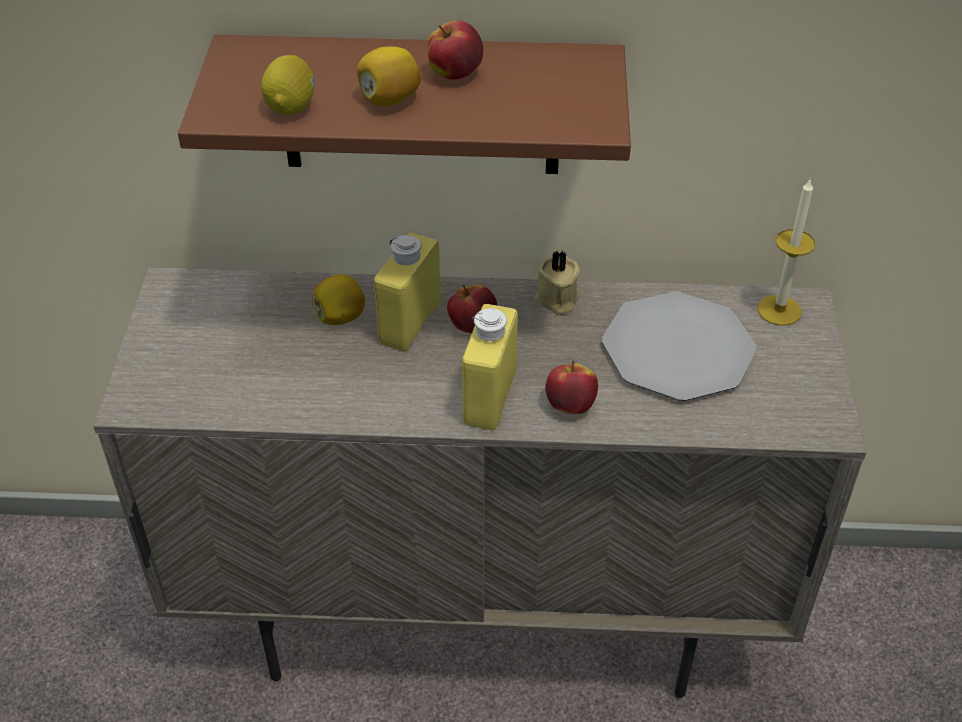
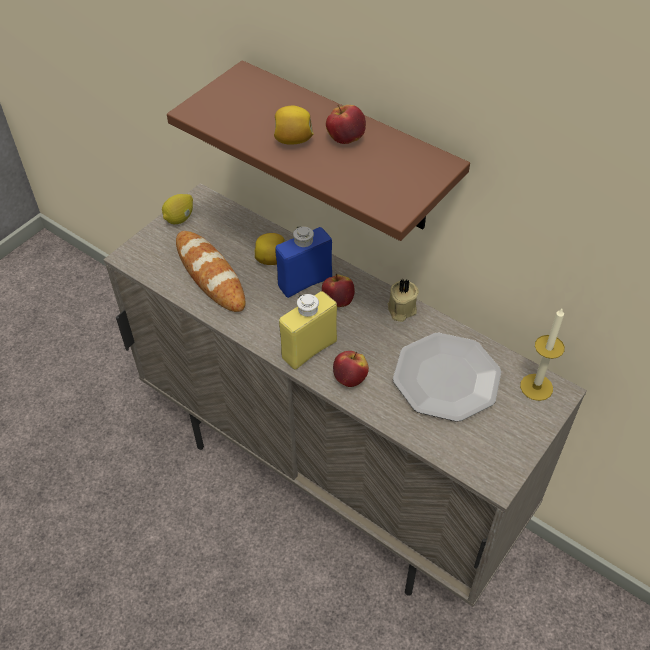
camera: 35 degrees right, 5 degrees up
lemon [261,55,314,115] -> lemon moved to [162,194,193,224]
yellow bottle [374,233,441,352] -> blue bottle [275,227,332,298]
none -> bread [176,231,245,312]

